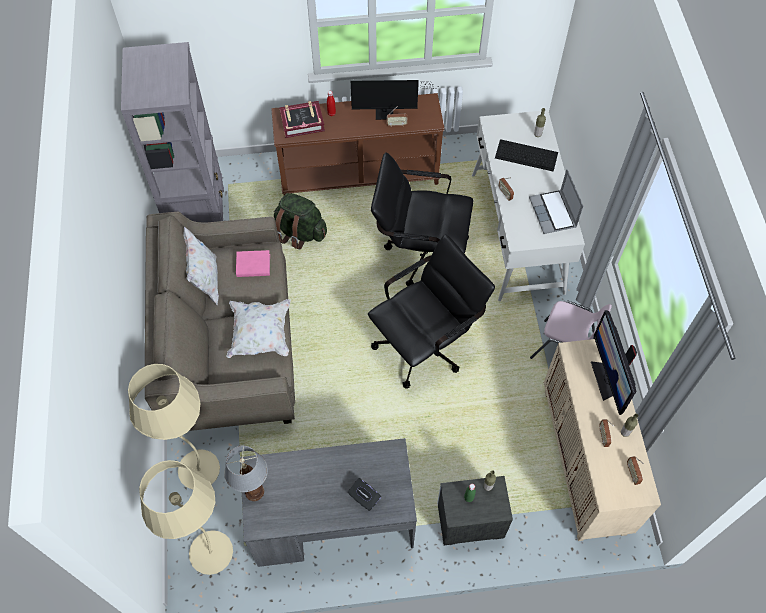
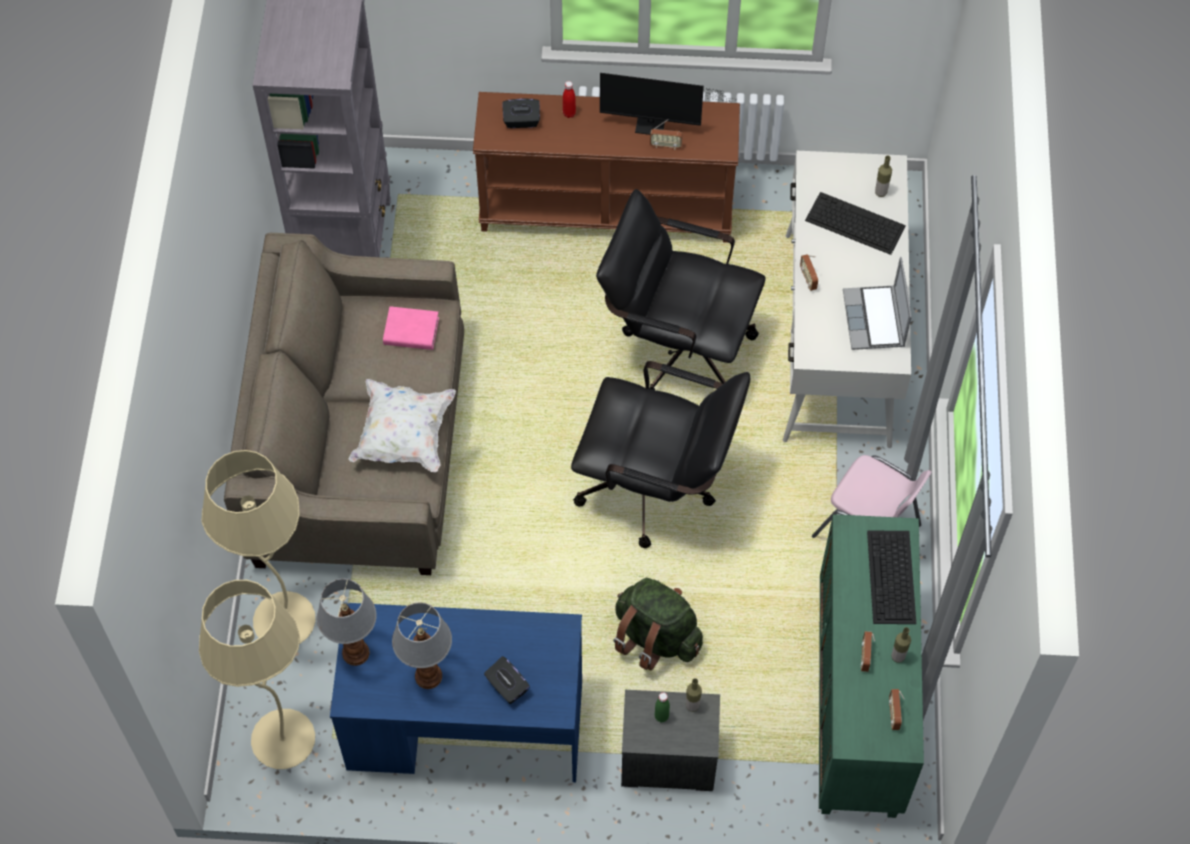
camera: 10 degrees right, 0 degrees up
white pillow [184,226,219,305] -> none
grey desk [240,438,417,567] -> blue desk [330,603,582,782]
green backpack [274,193,327,249] -> green backpack moved to [613,578,703,671]
book [279,101,325,138] -> black tissue box [502,99,540,128]
black office chair [368,234,495,389] -> black office chair turned 45 degrees clockwise [571,361,750,548]
beige cabinet [544,339,661,541] -> green cabinet [819,514,924,818]
monitor [591,310,637,415] -> keyboard [867,531,916,624]
none -> table lamp [392,603,452,689]

